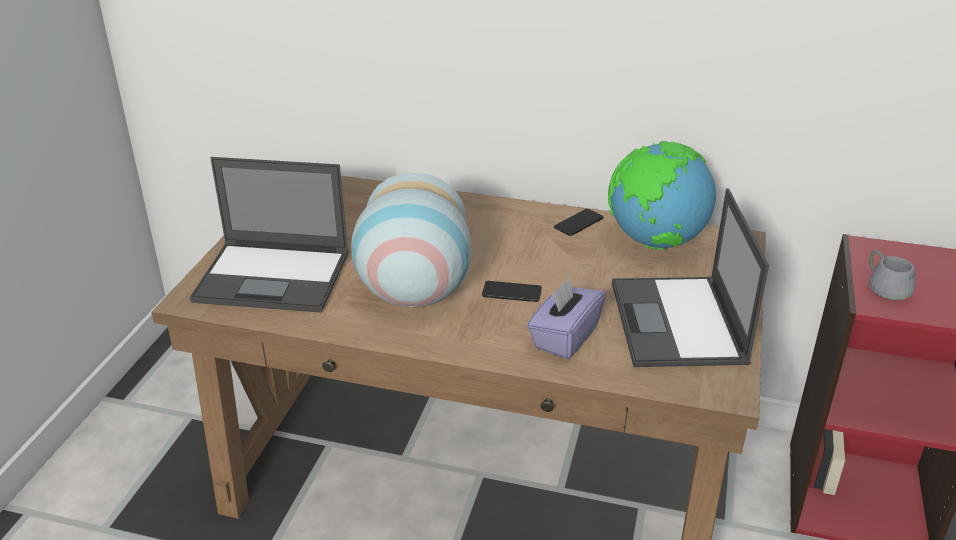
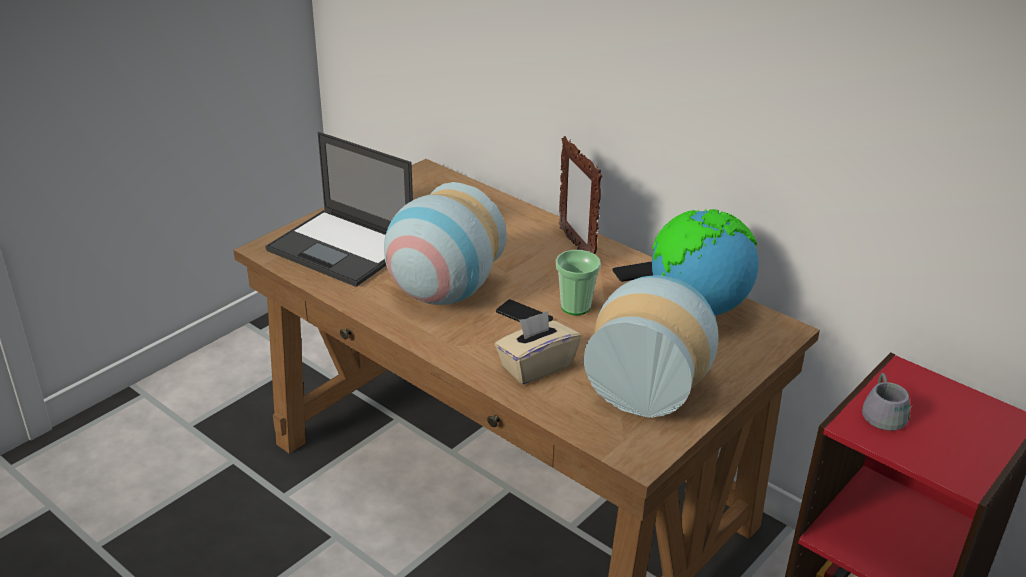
camera: 25 degrees right, 0 degrees up
purple tissue box [527,277,606,359] -> beige tissue box [495,311,581,385]
laptop [612,188,769,367] -> vase [584,275,719,418]
none -> cup [556,250,601,315]
none -> picture frame [559,136,602,254]

